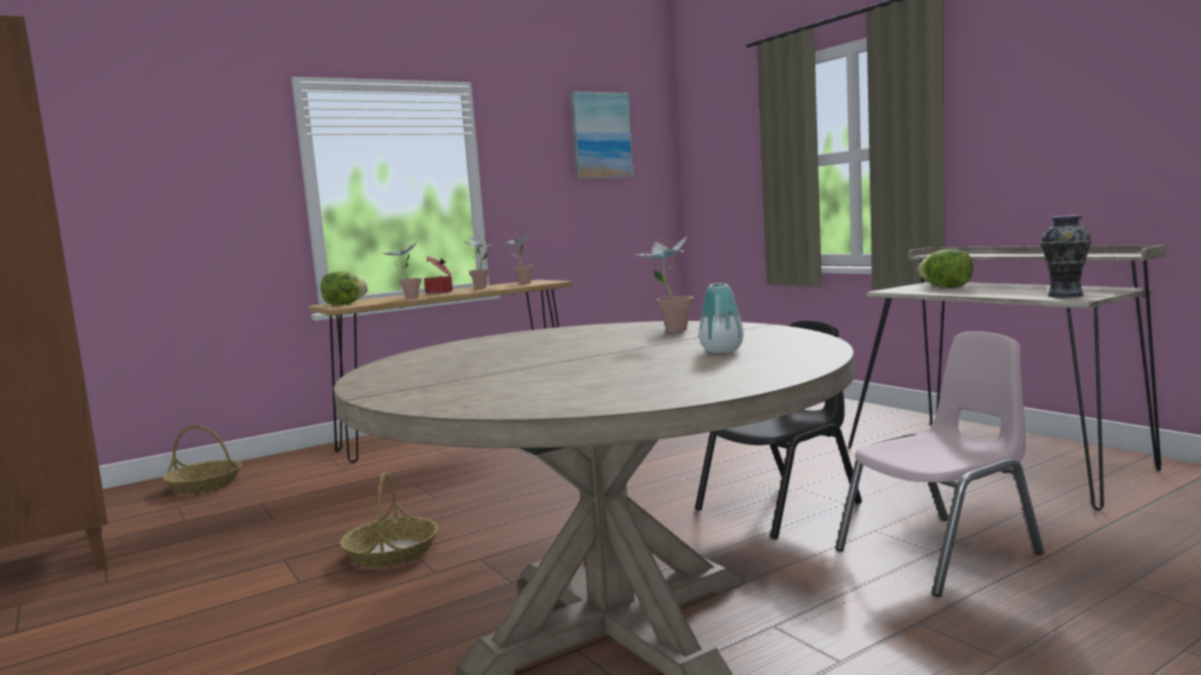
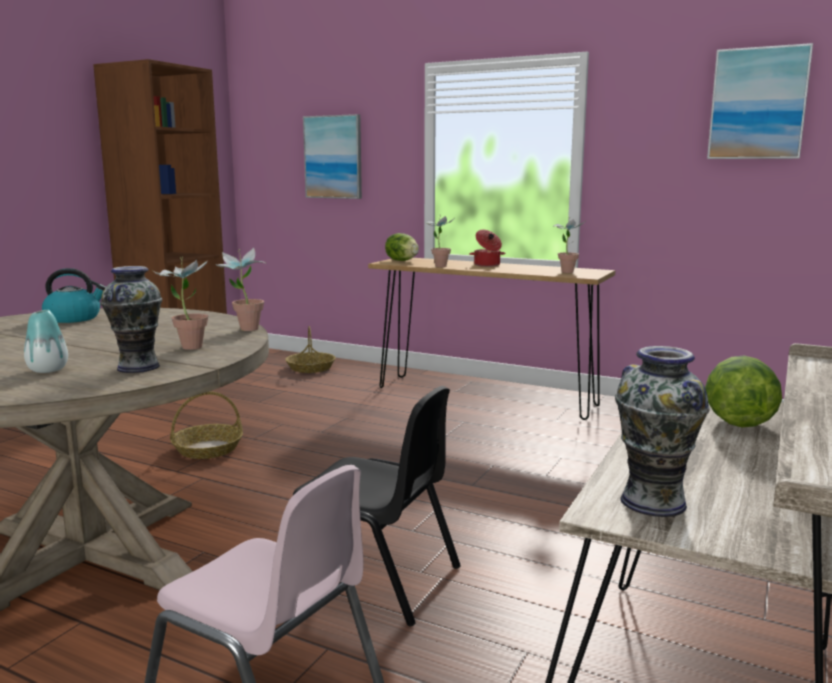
camera: 60 degrees right, 5 degrees up
potted plant [463,236,494,289] -> potted plant moved to [216,247,265,331]
none -> kettle [42,268,106,323]
none -> vase [100,266,162,373]
none -> picture [303,114,362,199]

